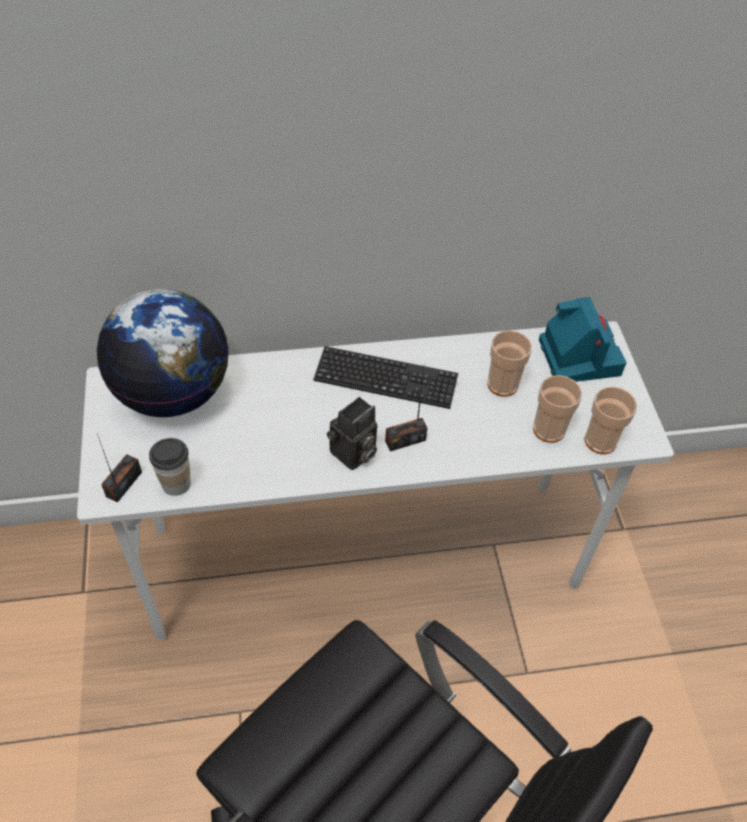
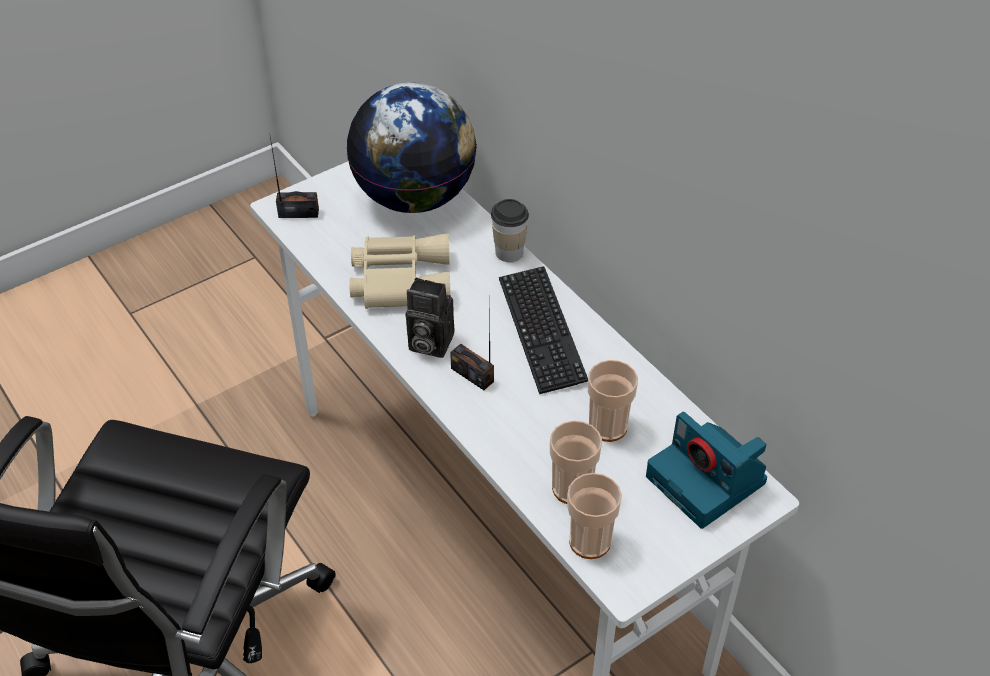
camera: 65 degrees right, 5 degrees down
cup [149,438,191,496] -> cup moved to [491,199,529,262]
camera [539,297,626,382] -> camera turned 90 degrees clockwise [646,412,767,529]
none -> beige binoculars [349,233,451,309]

